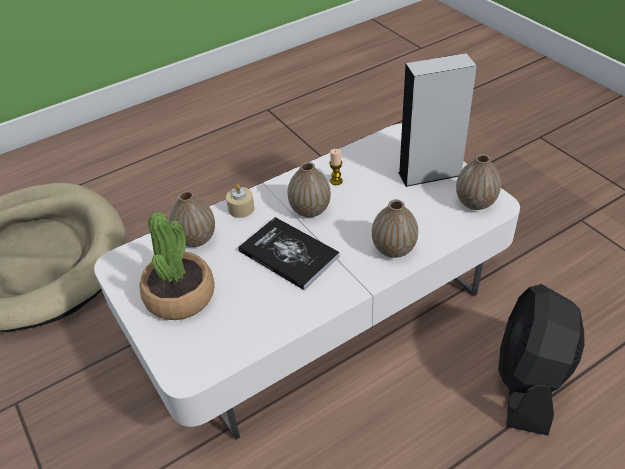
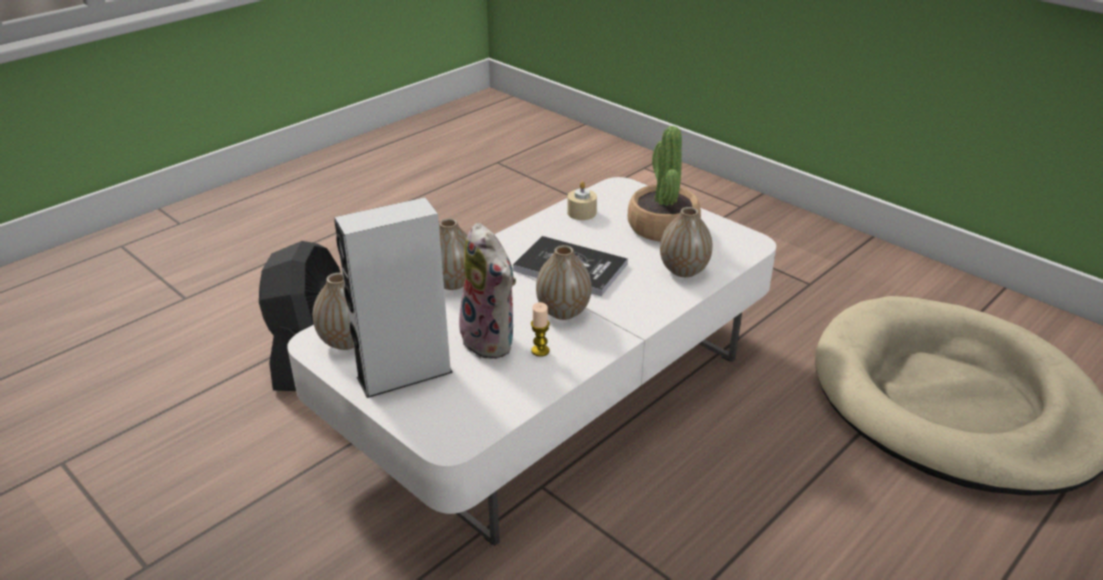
camera: 165 degrees right, 10 degrees down
beige candle [226,184,254,218] -> beige candle moved to [567,181,597,220]
none -> plush toy [459,223,516,359]

